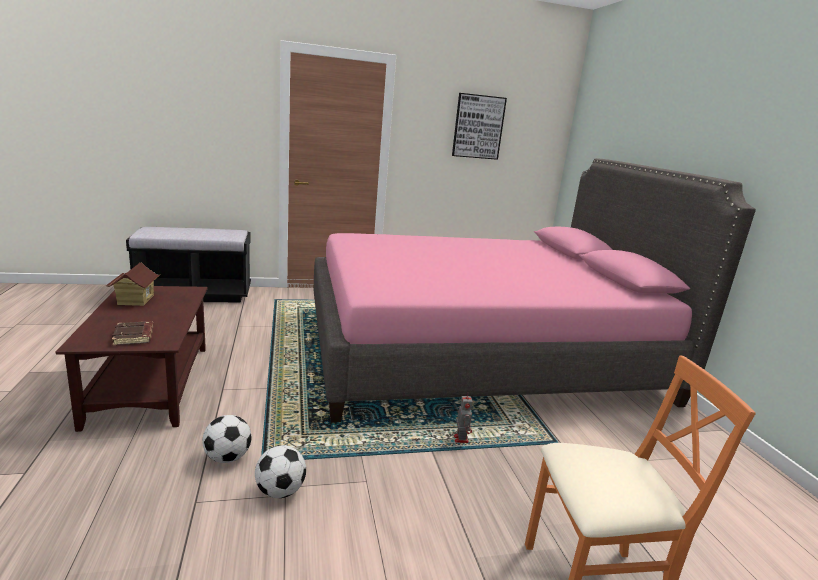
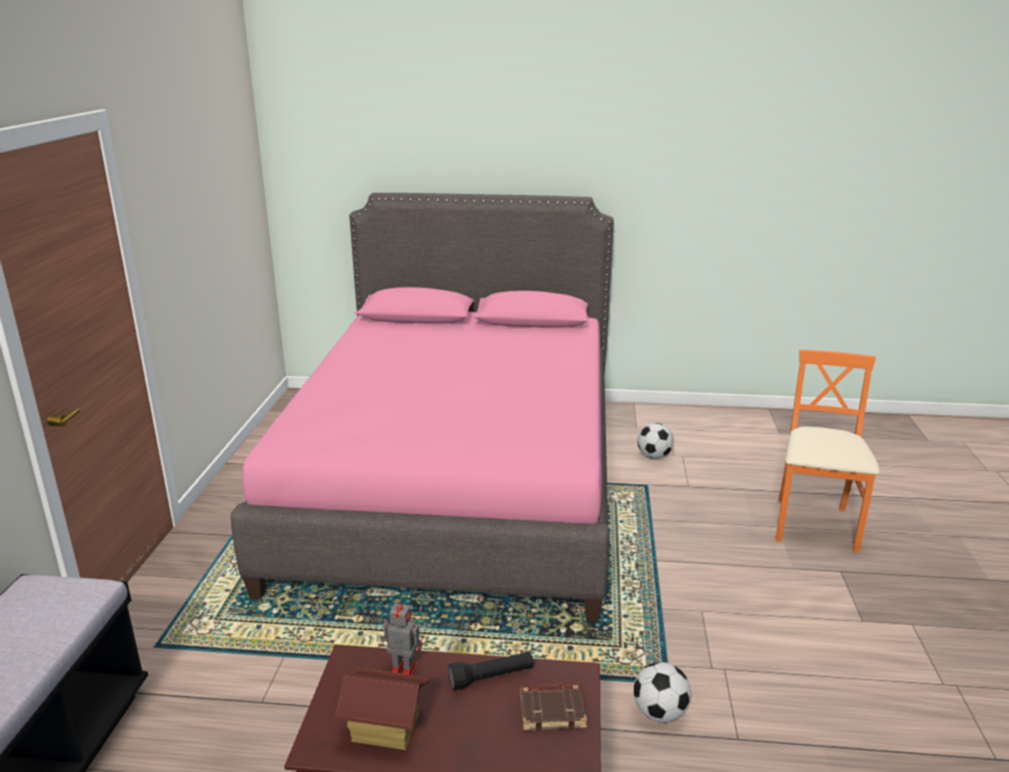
camera: 70 degrees left, 5 degrees up
football [255,445,306,498] -> football moved to [637,423,674,459]
picture [452,93,507,160] -> none
toy robot [454,393,473,443] -> toy robot moved to [380,599,422,675]
none -> black flashlight [448,652,534,691]

